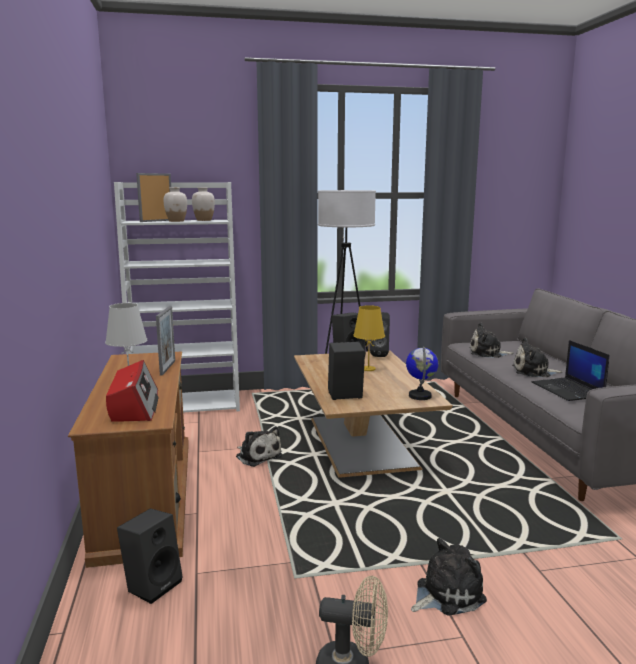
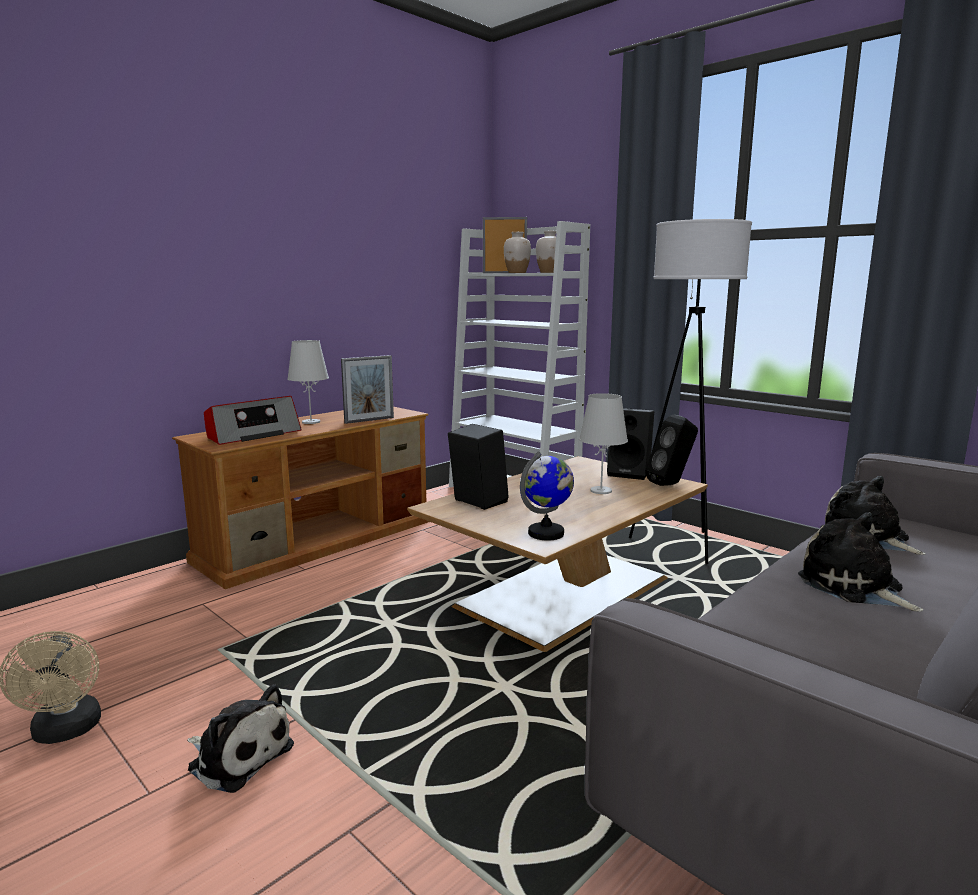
camera: 55 degrees right, 0 degrees up
black speaker [117,508,183,604] -> none
plush toy [236,426,283,467] -> none
yellow table lamp [353,305,385,371] -> white table lamp [579,393,628,494]
laptop [532,340,610,401] -> none

